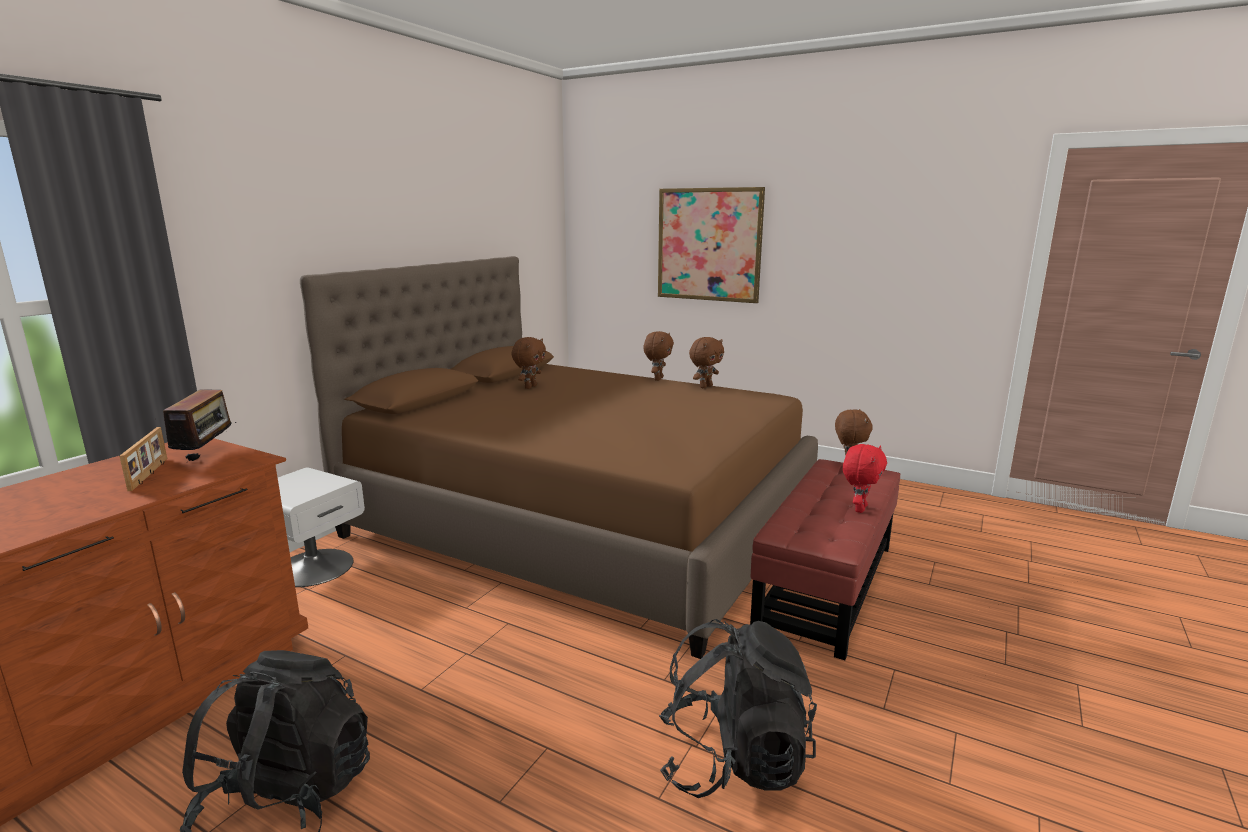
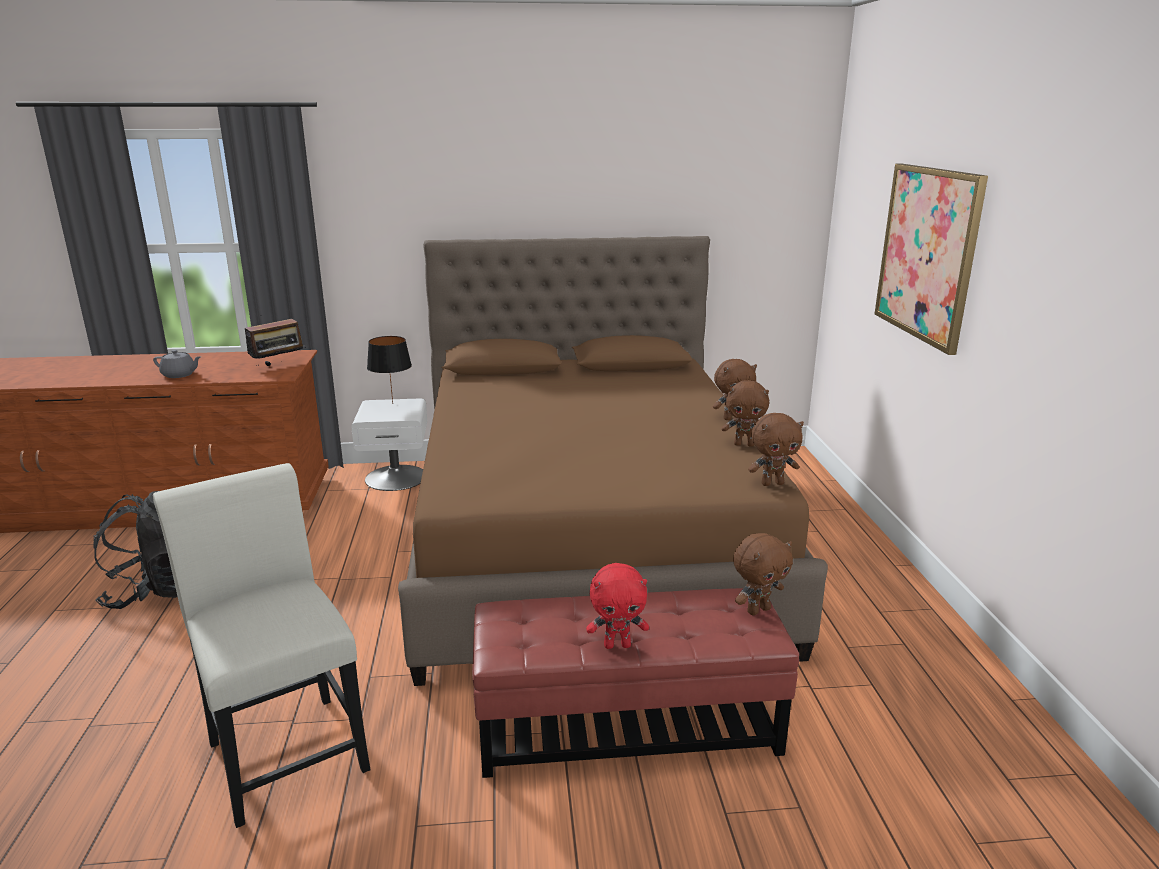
camera: 55 degrees right, 5 degrees up
picture frame [119,427,167,491] -> none
brown plush toy [511,337,546,389] -> brown plush toy moved to [748,413,804,486]
black backpack [659,619,817,798] -> white chair [153,463,370,828]
none -> grey teapot [153,350,200,378]
none -> black table lamp [367,336,412,403]

